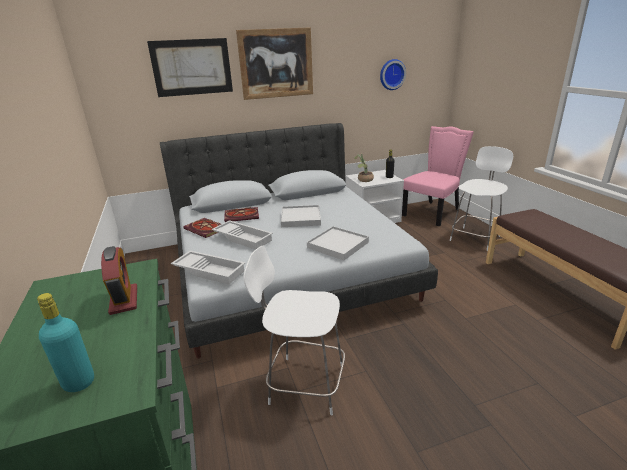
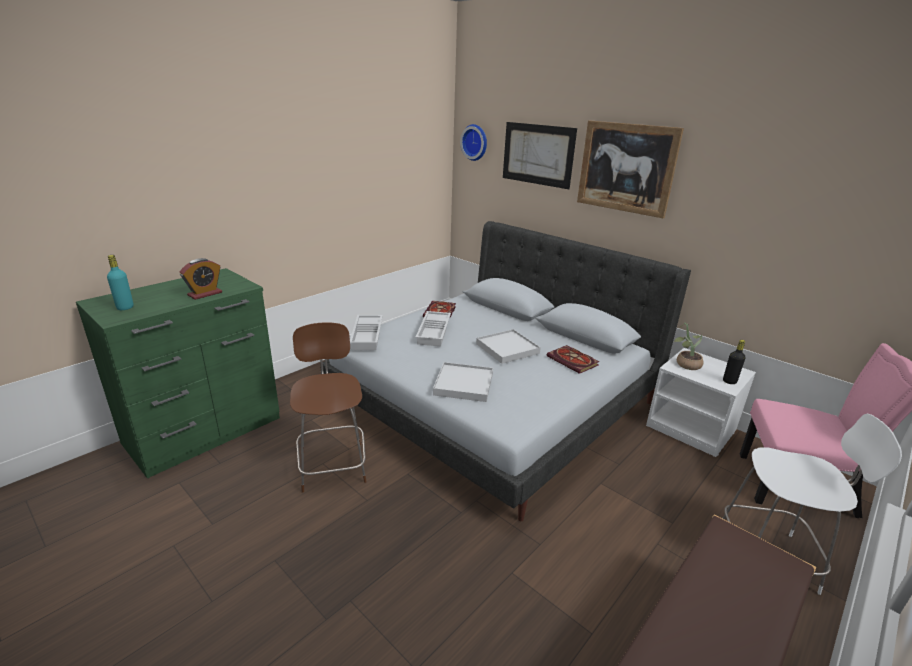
camera: 60 degrees right, 0 degrees up
book [224,207,259,222] -> book moved to [546,345,600,374]
white chair [243,246,345,415] -> brown chair [290,322,367,493]
wall clock [380,59,406,90] -> wall clock moved to [460,124,487,161]

